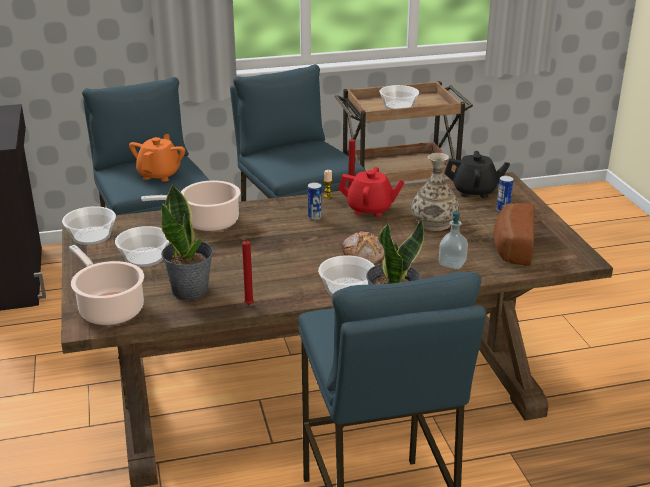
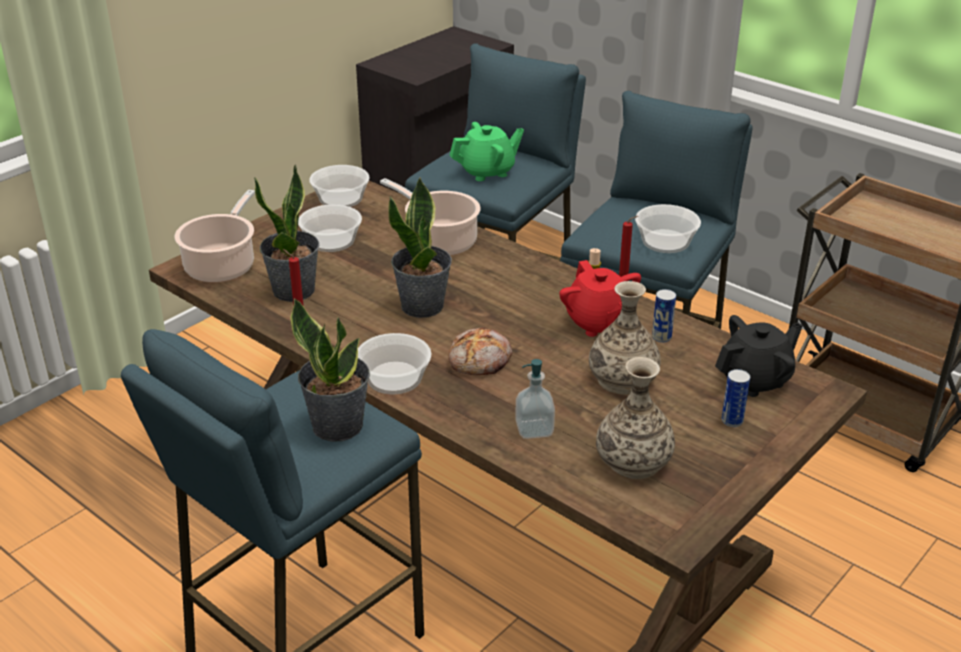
camera: 55 degrees right, 5 degrees up
orange teapot [129,134,185,182] -> green teapot [450,122,524,181]
can [308,182,322,220] -> can moved to [652,289,676,343]
bowl [379,85,419,109] -> bowl moved to [635,204,701,253]
black teapot [444,151,510,198] -> black teapot turned 90 degrees counterclockwise [715,315,803,397]
bread [493,203,535,266] -> vase [596,357,675,480]
none -> potted plant [388,177,452,318]

